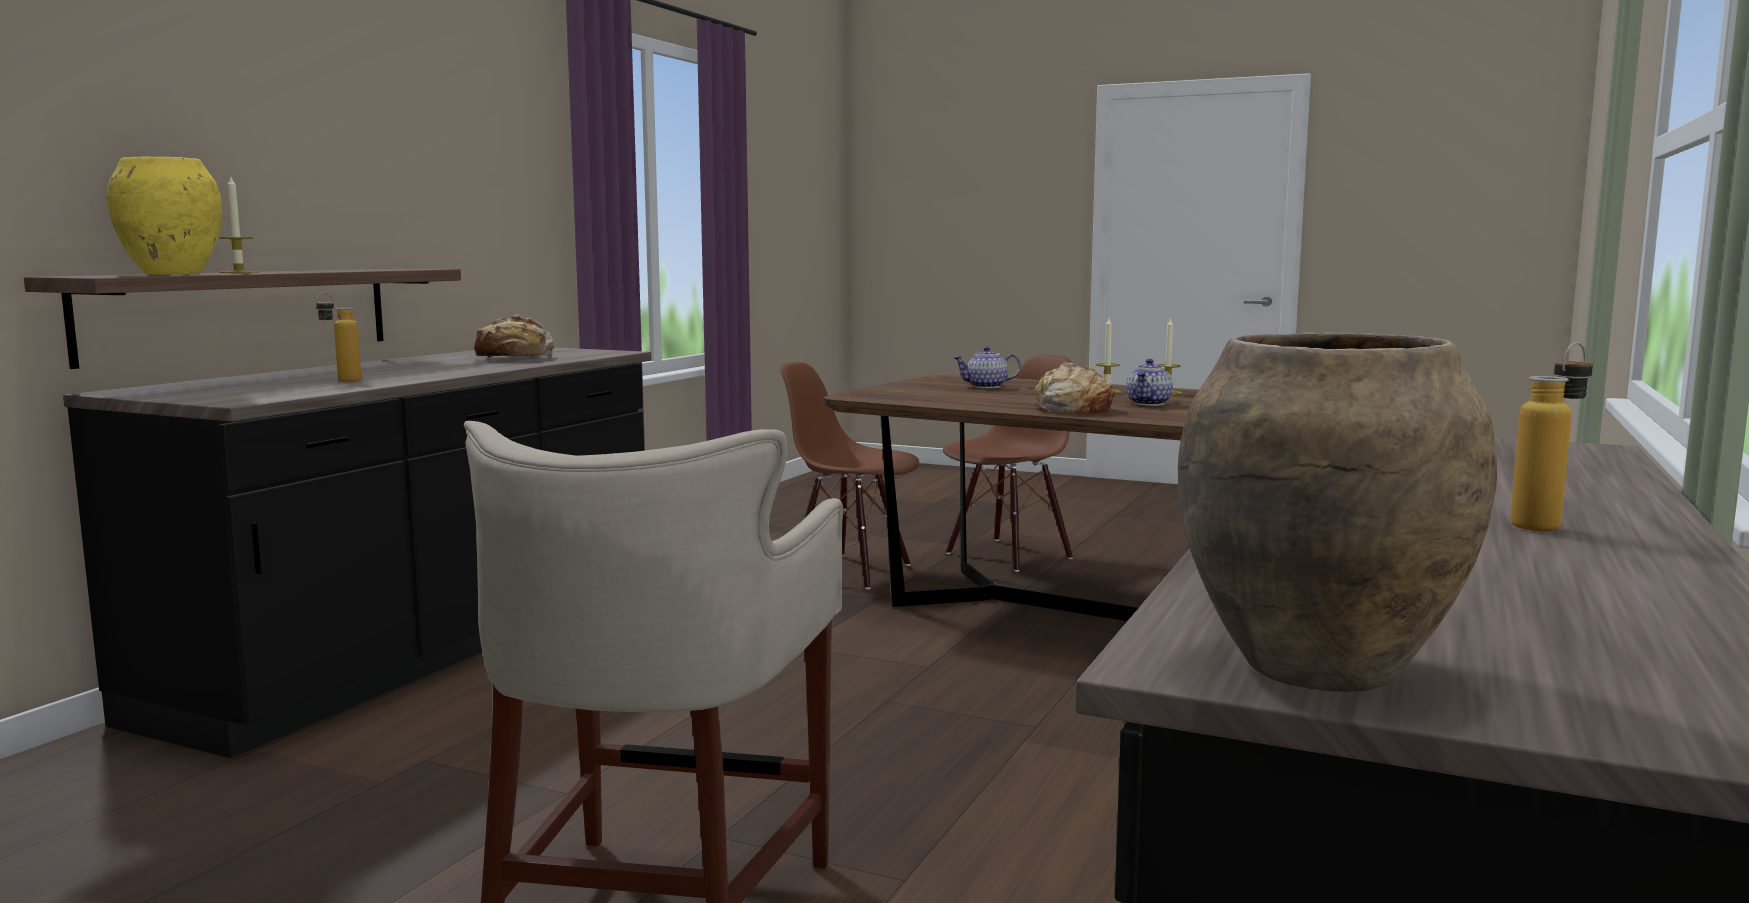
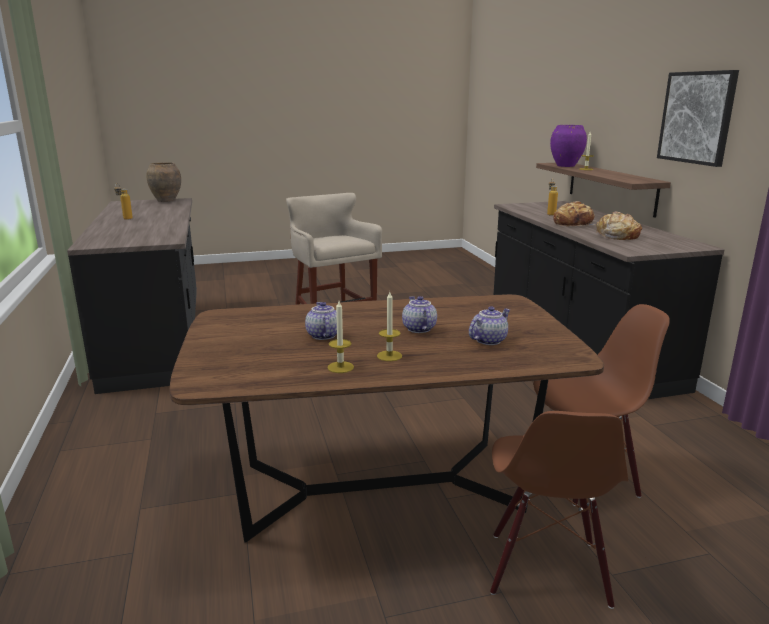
camera: 140 degrees right, 10 degrees up
yellow vase [107,157,222,275] -> purple vase [550,125,587,167]
bread [1032,363,1115,413] -> bread moved to [553,201,596,227]
none -> teapot [402,296,437,333]
none -> picture [657,70,739,167]

